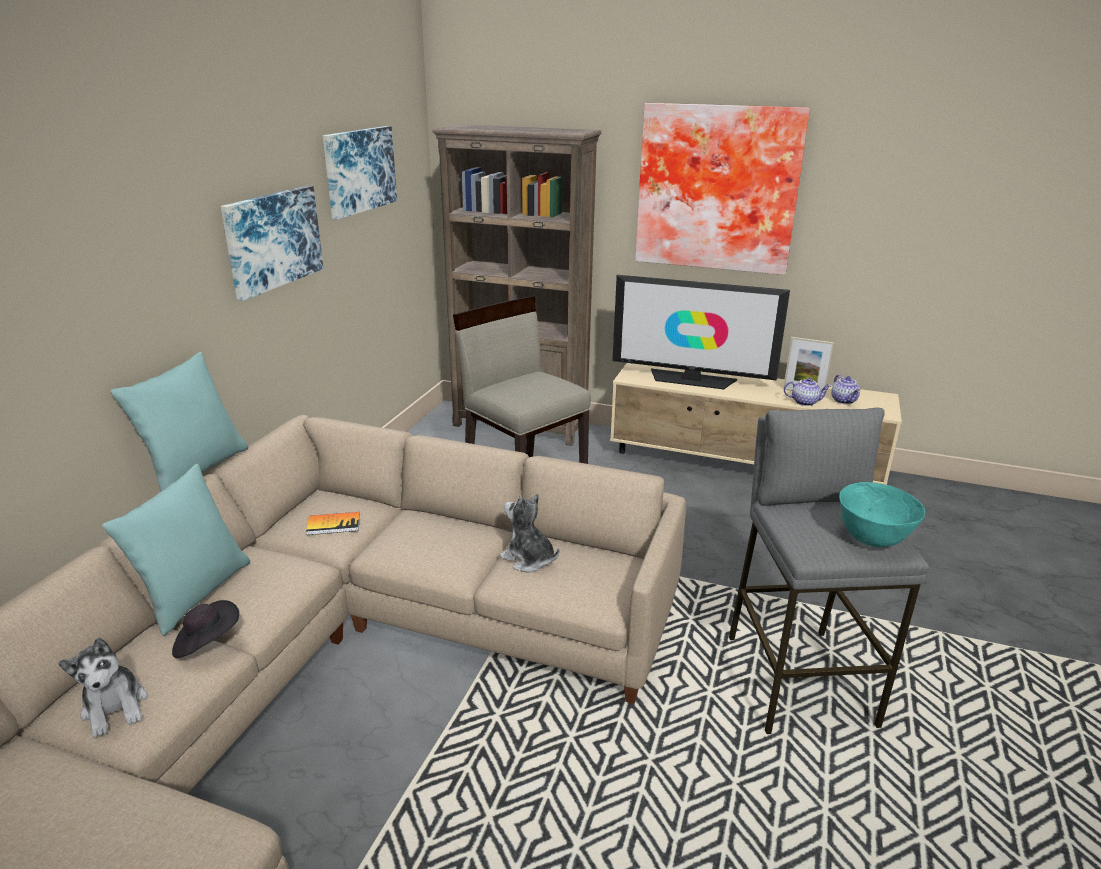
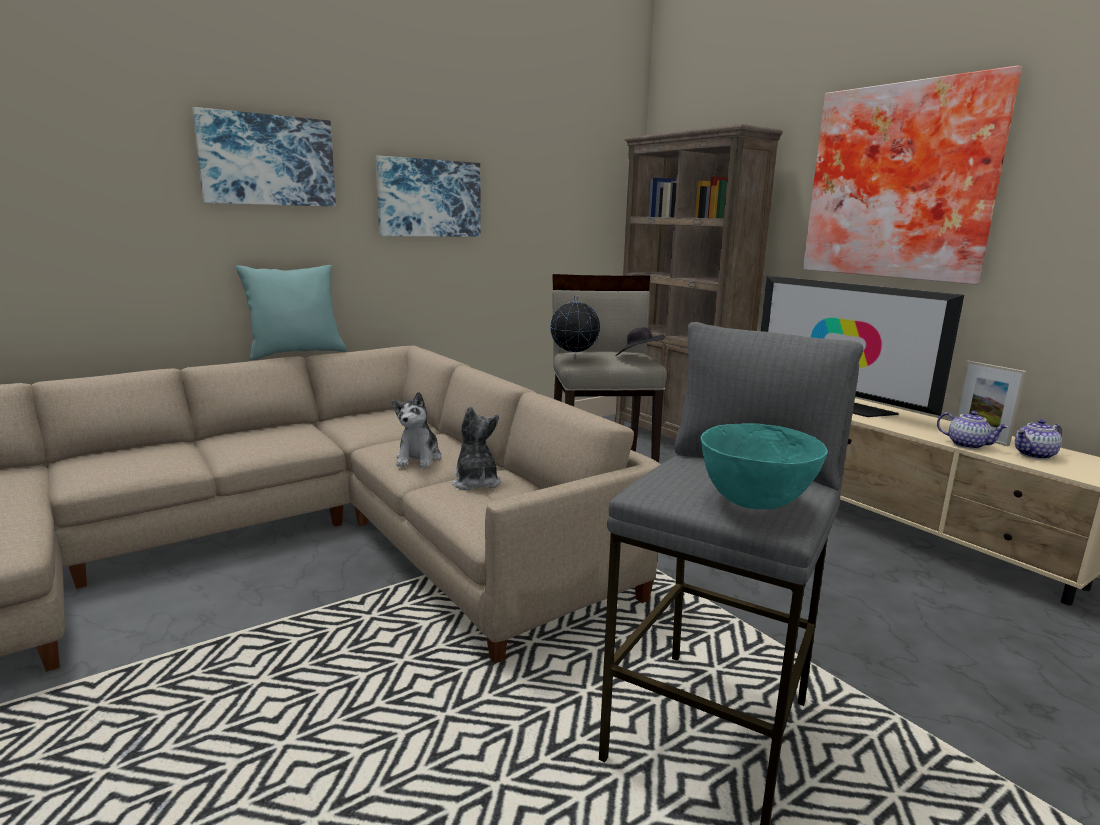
camera: 35 degrees right, 10 degrees down
plush toy [58,637,147,738] -> plush toy moved to [392,392,442,468]
turquoise pillow [102,464,250,636] -> none
black hat [172,600,239,658] -> black hat moved to [616,327,665,356]
book [306,512,360,535] -> none
picture [323,126,397,220] -> picture moved to [192,107,336,206]
teapot [831,375,860,404] -> teapot turned 45 degrees clockwise [1015,419,1062,460]
none -> globe [550,296,600,359]

